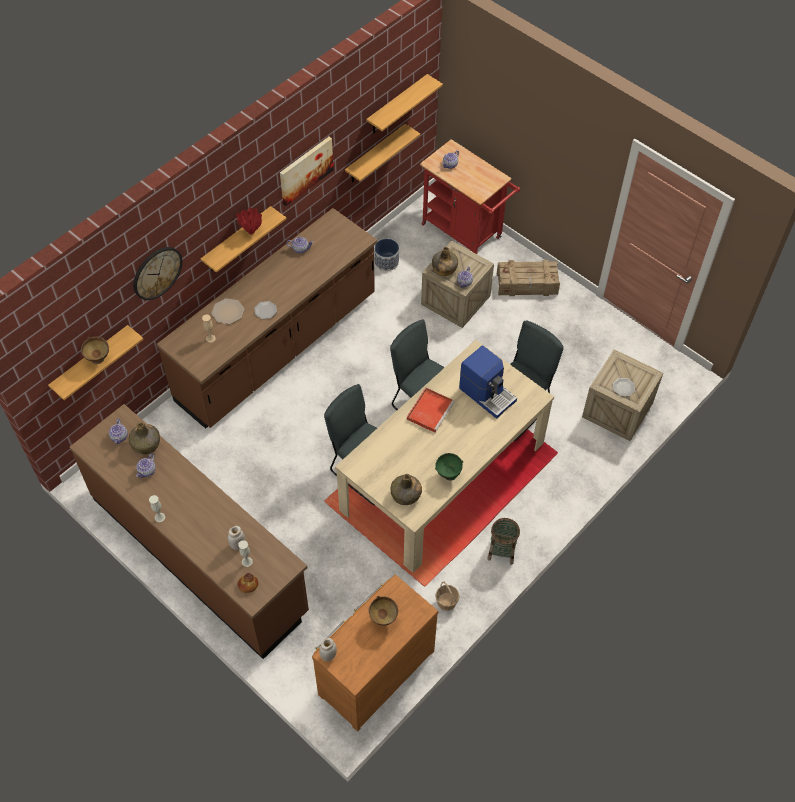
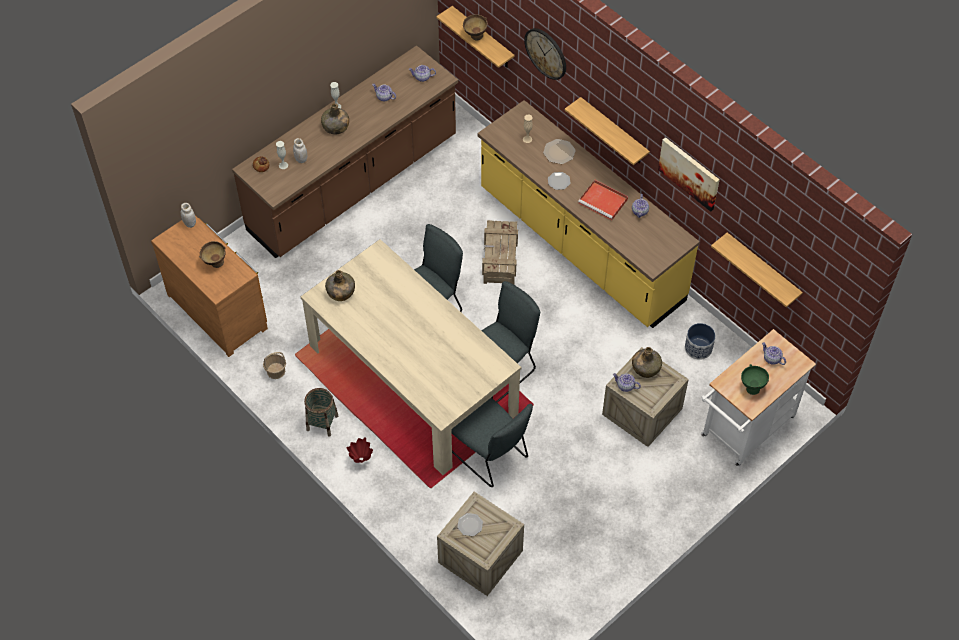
camera: 95 degrees right, 0 degrees up
green bottle [129,422,160,454] -> green bottle moved to [321,103,349,135]
brown counter [157,208,377,429] -> yellow counter [478,100,700,328]
red vase [236,207,262,234] -> red vase moved to [347,437,373,463]
shelf [366,74,443,133] -> none
red tray [407,388,455,433] -> red tray moved to [578,180,628,220]
red cart [420,139,520,254] -> white cart [701,329,816,466]
green bowl [435,453,463,481] -> green bowl moved to [741,364,769,395]
coffee machine [459,345,517,419] -> none
crate [497,260,560,296] -> crate moved to [482,220,518,285]

